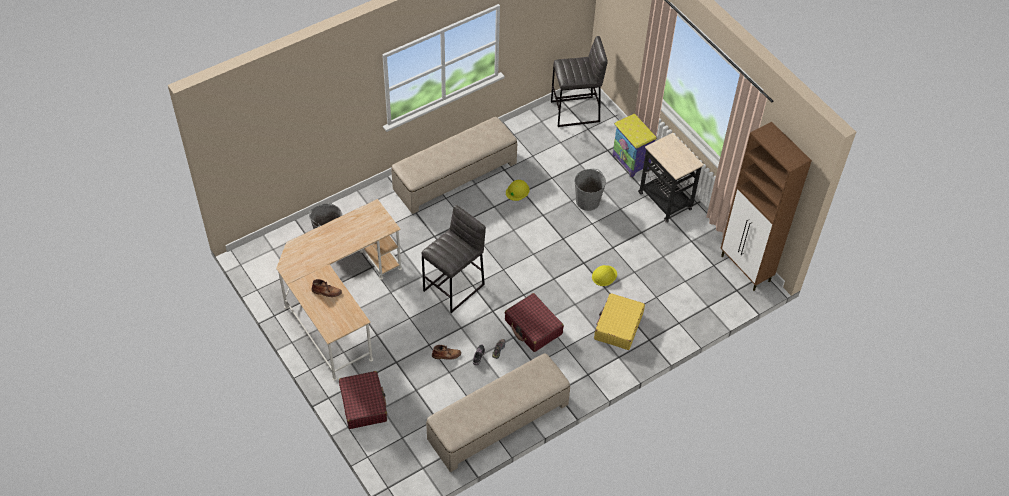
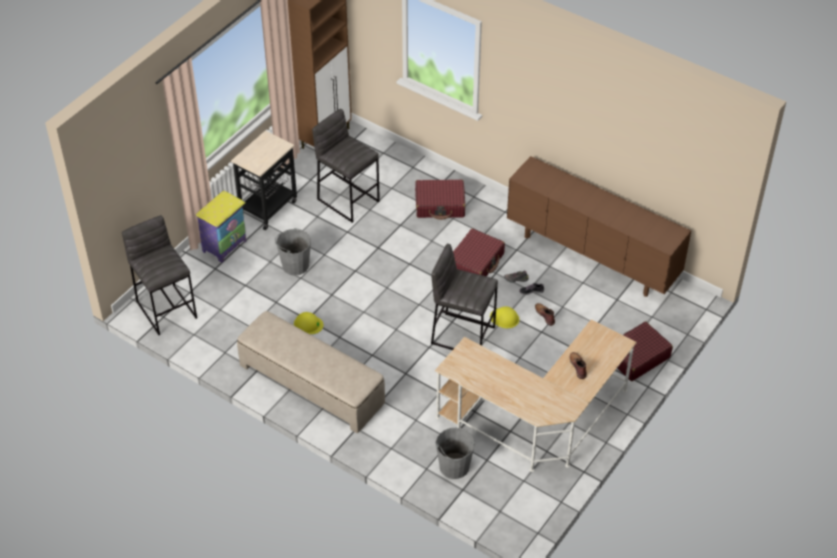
camera: 110 degrees left, 5 degrees down
beige bench [426,353,570,472] -> brown cabinet [507,156,691,297]
yellow hard hat [592,265,617,286] -> yellow hard hat moved to [490,306,519,328]
yellow suitcase [594,293,645,350] -> red suitcase [415,180,465,220]
none -> grey stool [312,109,380,223]

